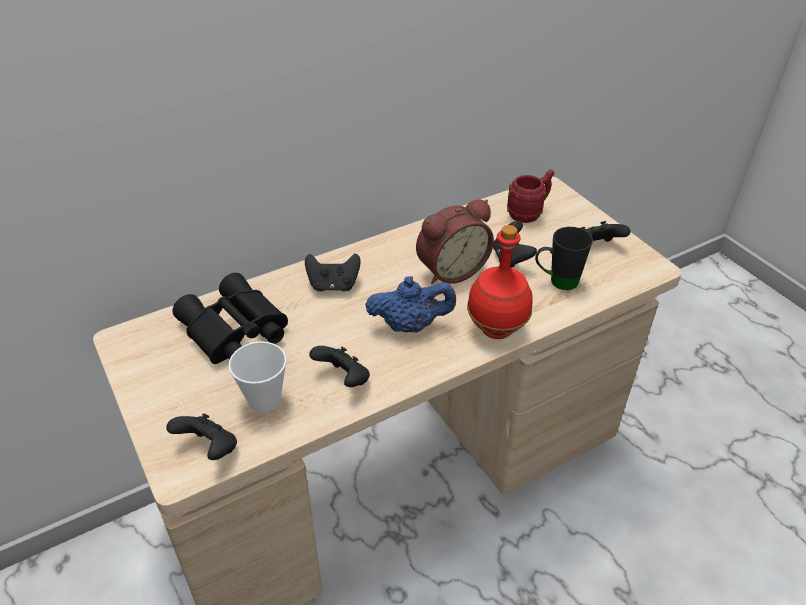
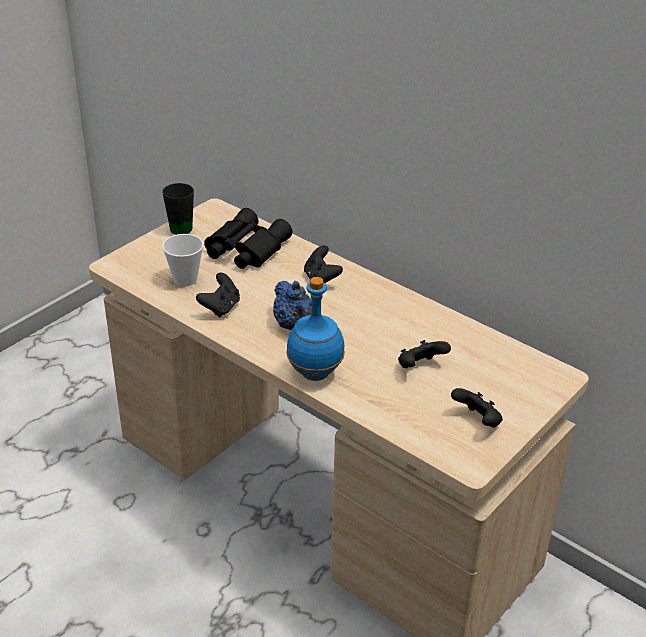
camera: 70 degrees right, 5 degrees down
black game controller [166,414,237,460] -> none
alarm clock [416,199,494,284] -> none
red bottle [467,225,533,339] -> blue bottle [286,277,345,381]
red mug [507,170,554,223] -> none
black mug [535,227,593,290] -> black mug moved to [162,183,194,235]

